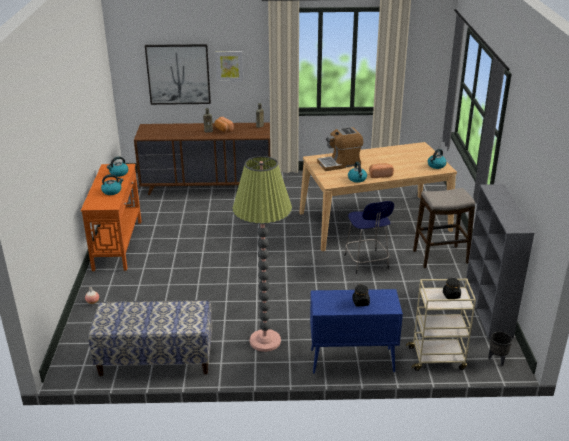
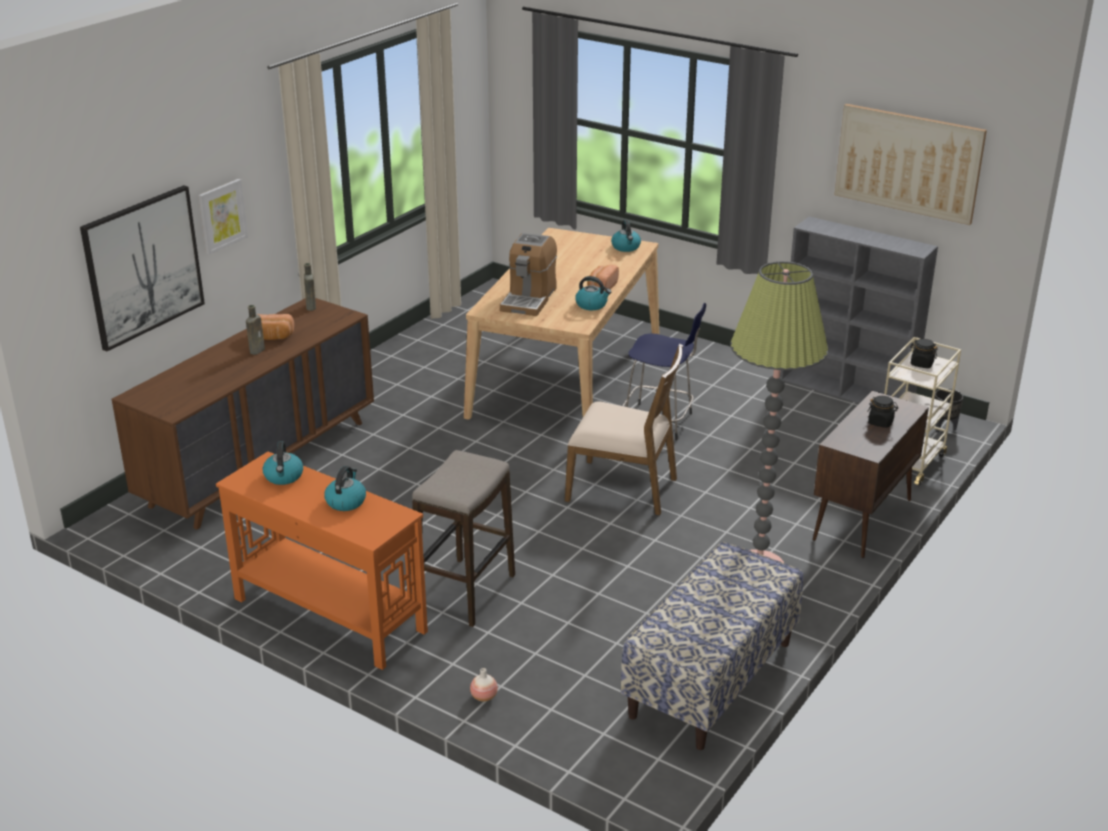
camera: 55 degrees left, 0 degrees up
blue cabinet [310,289,403,374] -> brown cabinet [813,391,929,558]
stool [413,188,475,268] -> stool moved to [412,450,515,627]
none -> brown chair [565,344,683,515]
none -> picture [835,104,987,225]

